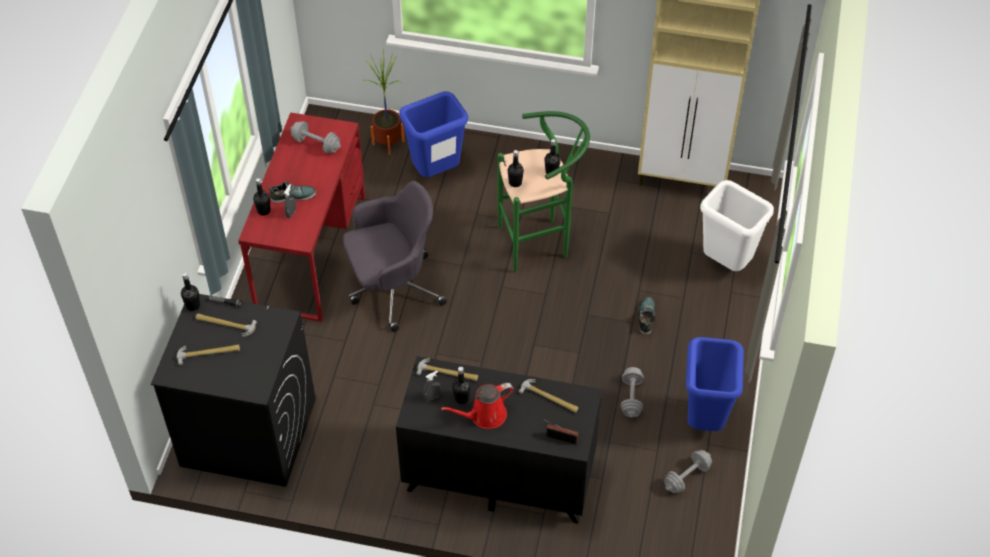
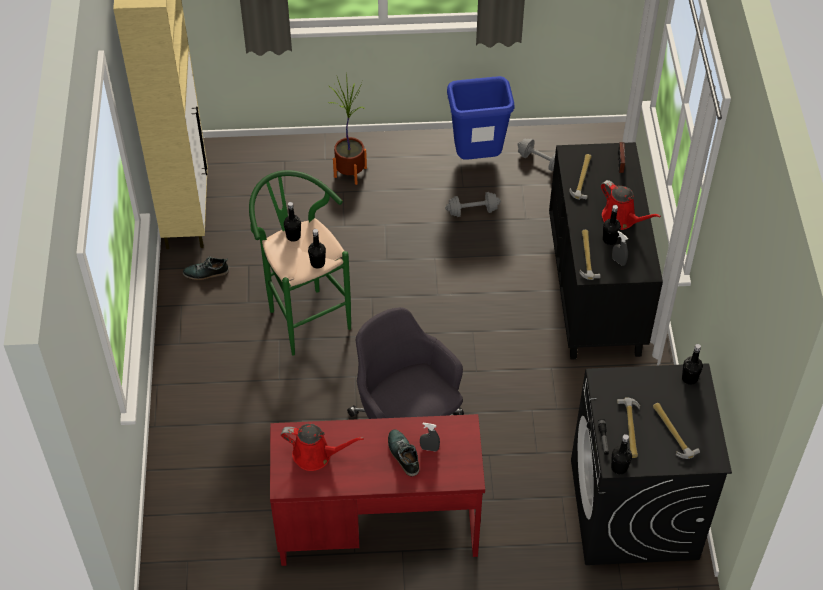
camera: 105 degrees left, 0 degrees up
black bottle [253,178,271,216] -> black bottle moved to [682,344,703,385]
grey dumbbell [290,121,341,153] -> red watering can [281,424,364,471]
potted plant [366,53,405,155] -> potted plant moved to [329,73,367,185]
blue trash can [399,91,468,177] -> none
shoe [638,297,655,335] -> shoe moved to [183,257,229,280]
white trash can [700,180,774,271] -> none

